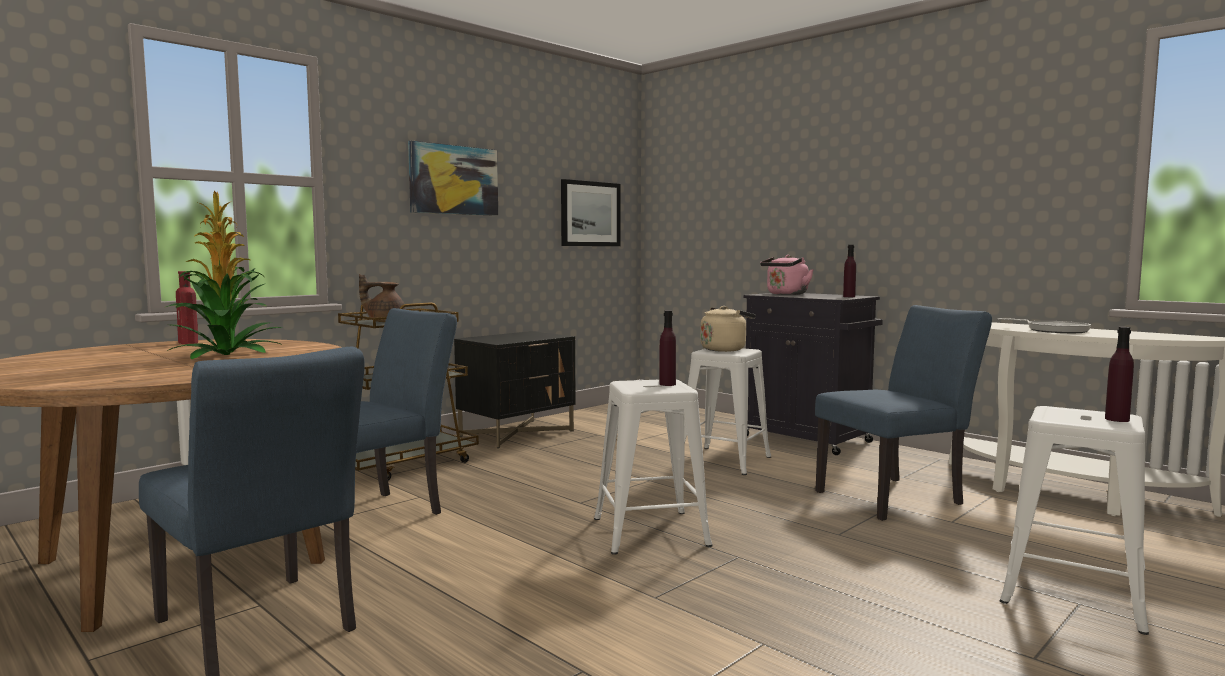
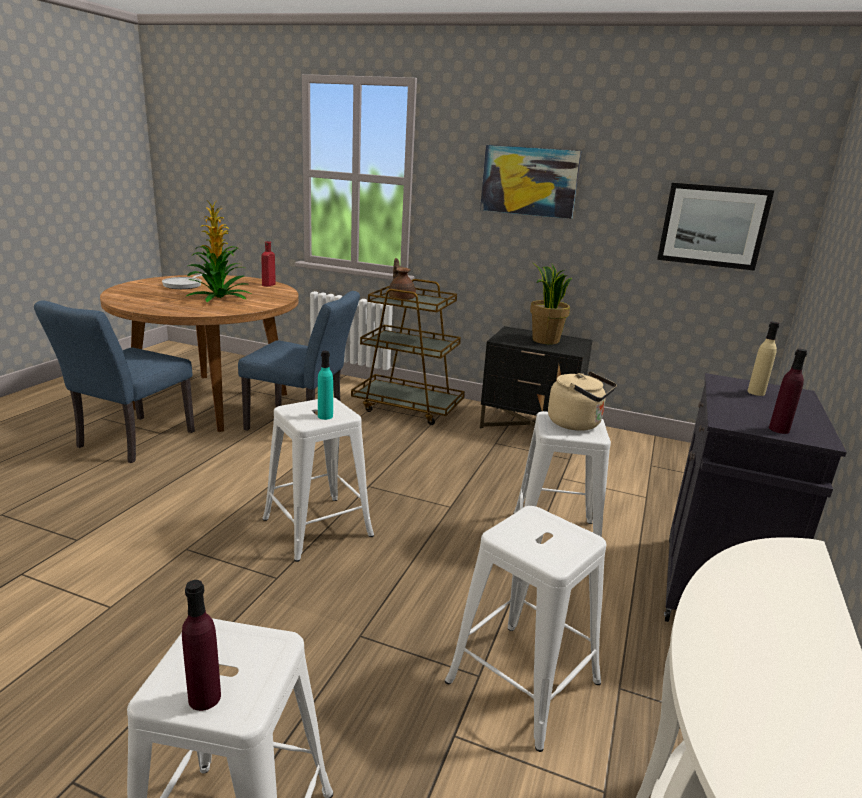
camera: 65 degrees right, 15 degrees up
purple bottle [659,310,676,386] -> turquoise bottle [318,351,333,420]
pink kettle [760,255,814,295] -> beige bottle [747,322,779,396]
blue chair [815,305,992,521] -> white stool [445,506,607,752]
frying pan [997,318,1091,333] -> frying pan moved to [162,273,206,289]
none -> potted plant [530,262,572,345]

